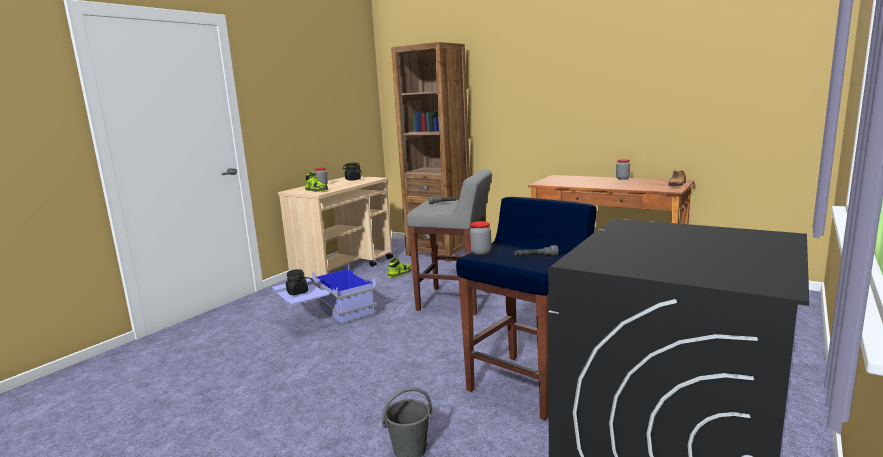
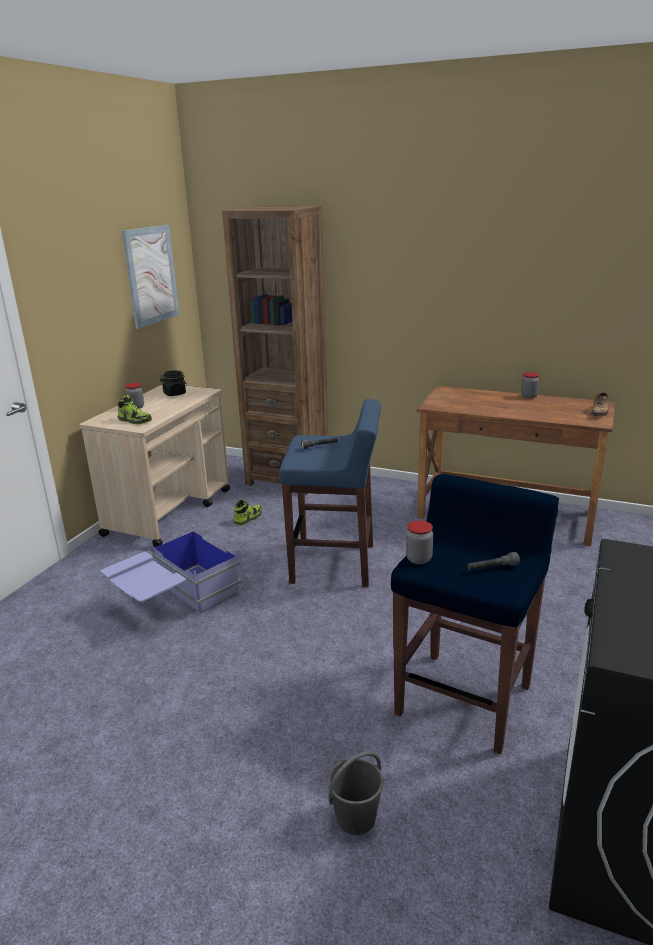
camera: 10 degrees left, 10 degrees up
black jar [286,269,308,295] -> none
grey stool [406,169,492,315] -> blue stool [279,399,381,587]
none -> picture [122,224,180,329]

